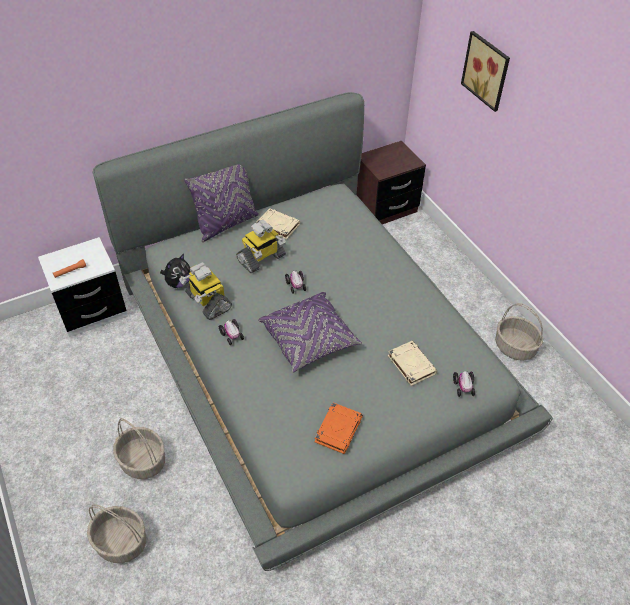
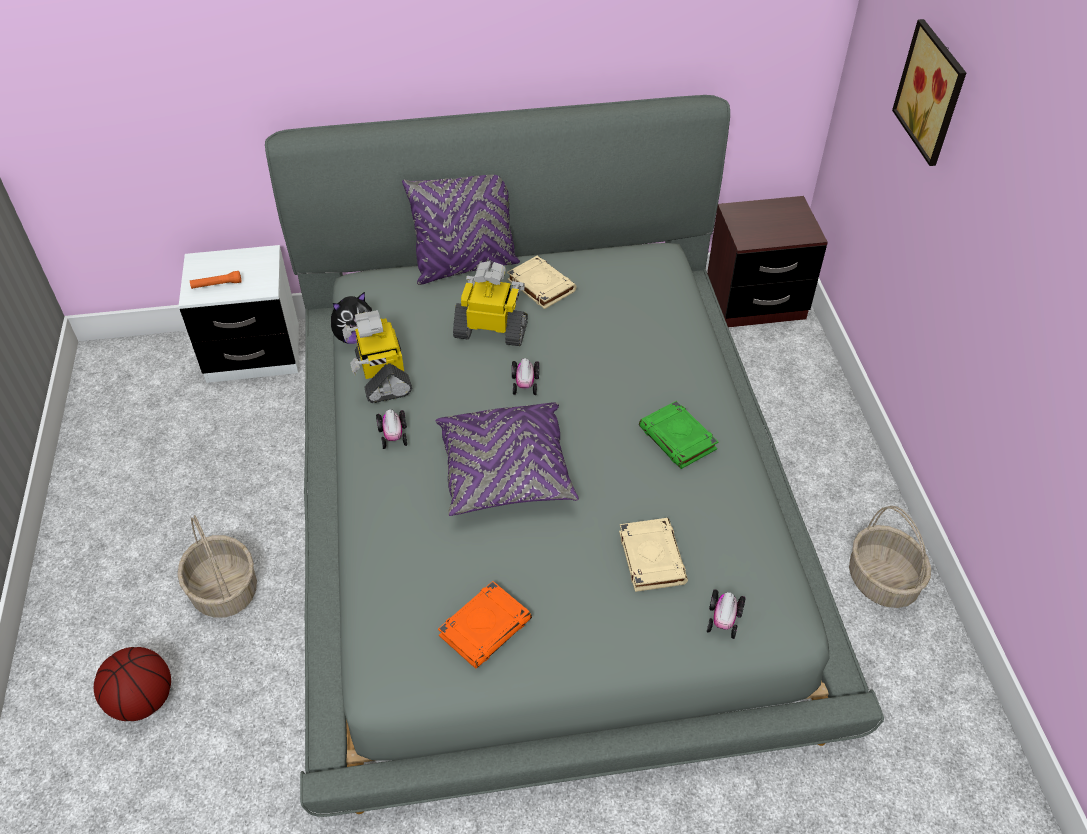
camera: 20 degrees right, 0 degrees up
basket [87,504,146,563] -> basketball [94,647,171,721]
toy robot [236,220,286,273] -> toy robot turned 150 degrees counterclockwise [453,261,528,346]
none -> green book [639,401,718,469]

